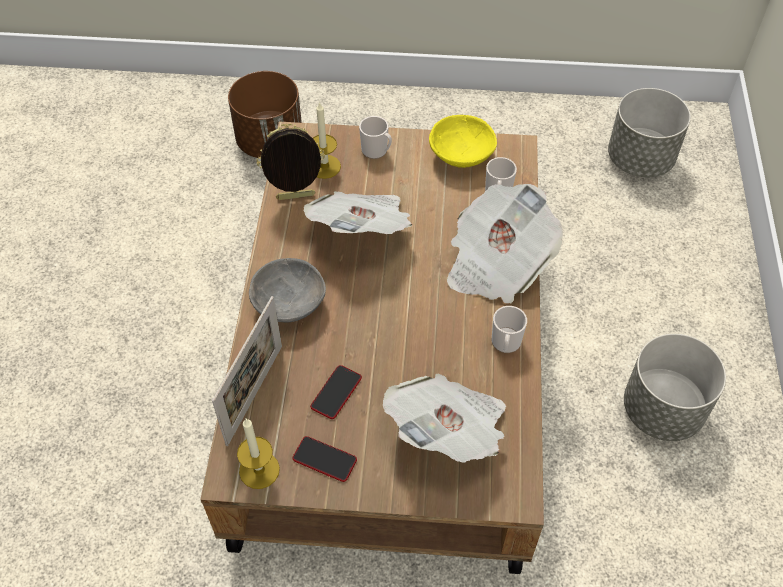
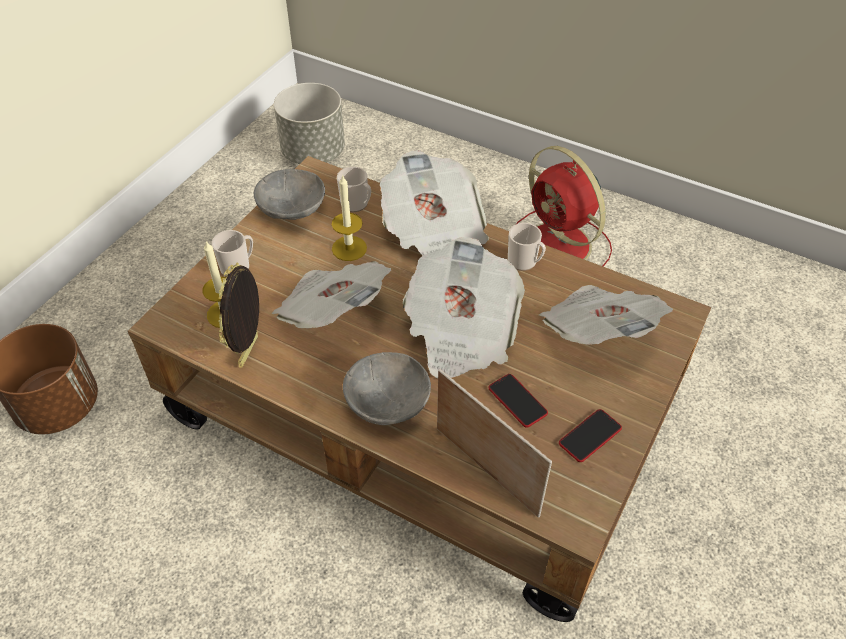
camera: 65 degrees left, 5 degrees down
candle [237,419,280,489] -> candle moved to [332,174,367,261]
yellow bowl [429,115,497,168] -> grey bowl [254,169,325,220]
grey planter [624,334,726,441] -> red fan [516,146,612,267]
none -> newspaper [403,237,525,378]

